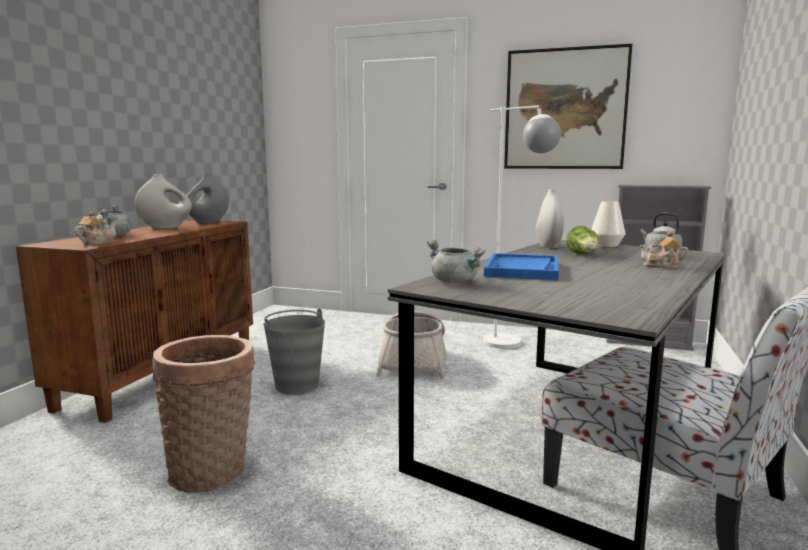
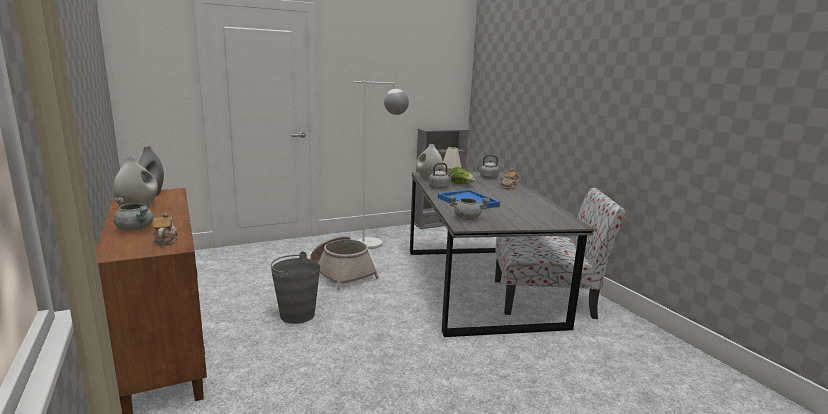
camera: 45 degrees left, 5 degrees up
basket [152,335,256,493] -> none
picture [504,44,632,169] -> none
none -> grey kettle [429,163,454,189]

